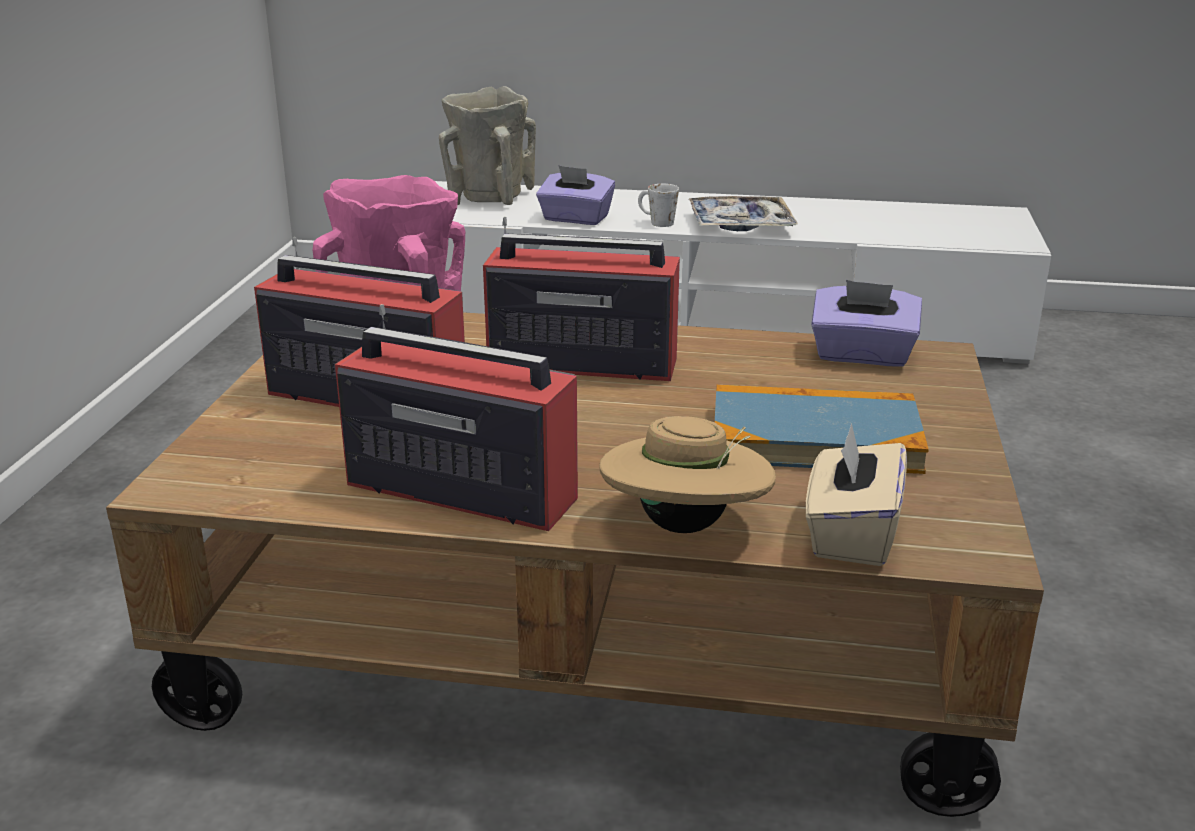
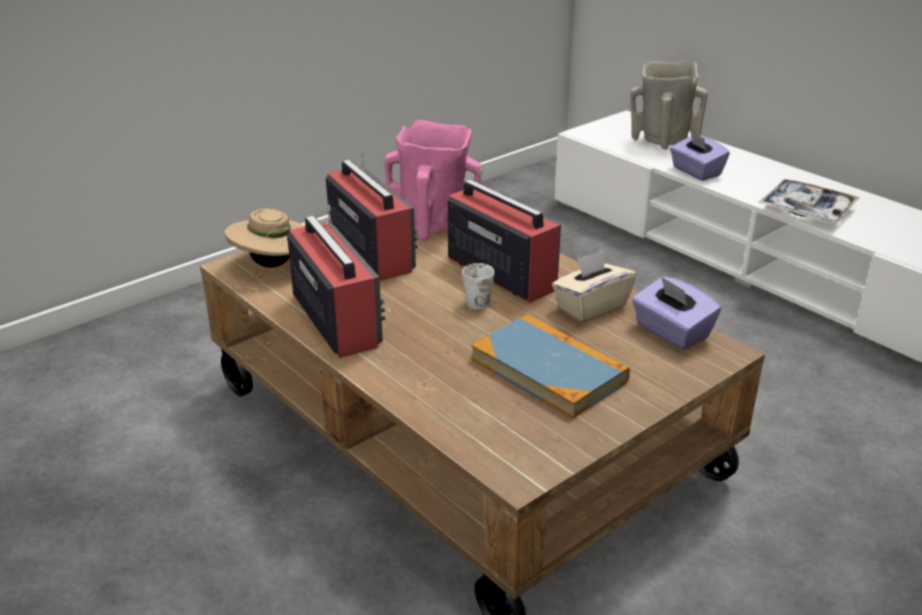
camera: 40 degrees right, 5 degrees up
beige hat [599,416,776,533] -> beige hat moved to [225,209,305,268]
white mug [638,184,679,227] -> white mug moved to [462,263,495,310]
beige tissue box [806,423,907,566] -> beige tissue box moved to [552,250,636,323]

